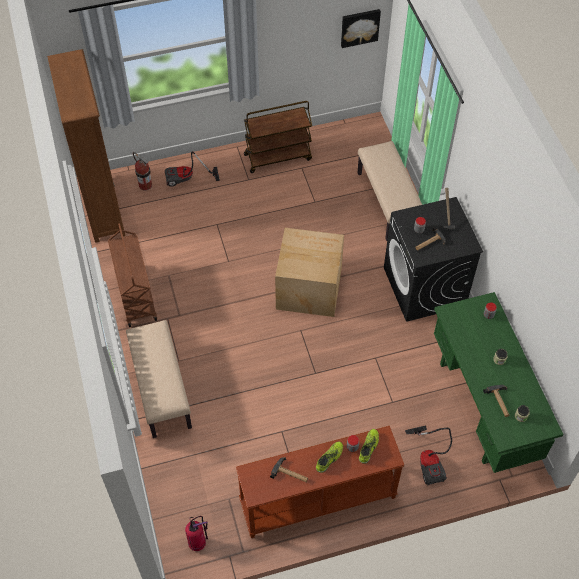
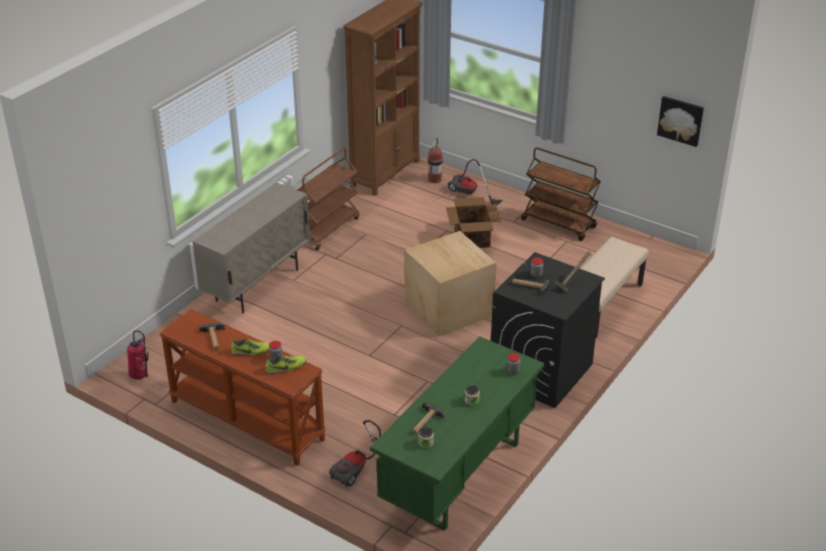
camera: 50 degrees right, 20 degrees down
beige bench [126,320,192,438] -> beige cabinet [192,182,310,313]
none -> cardboard box [446,197,501,248]

